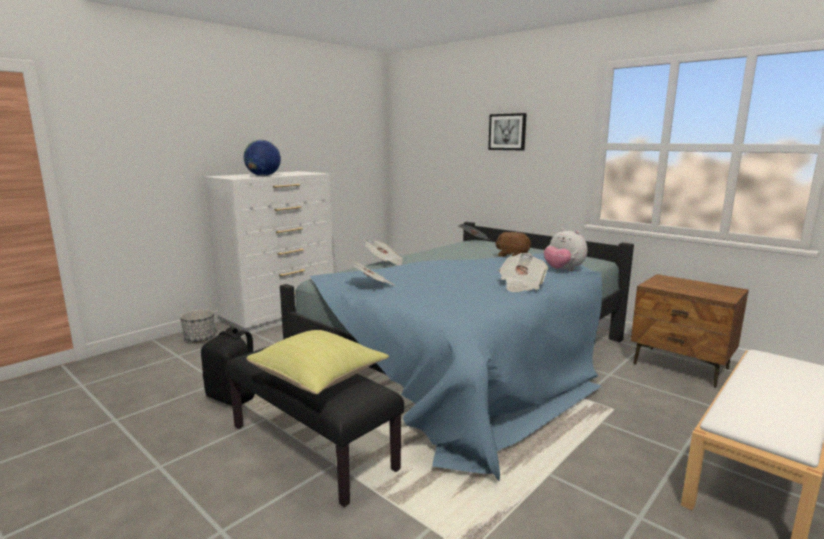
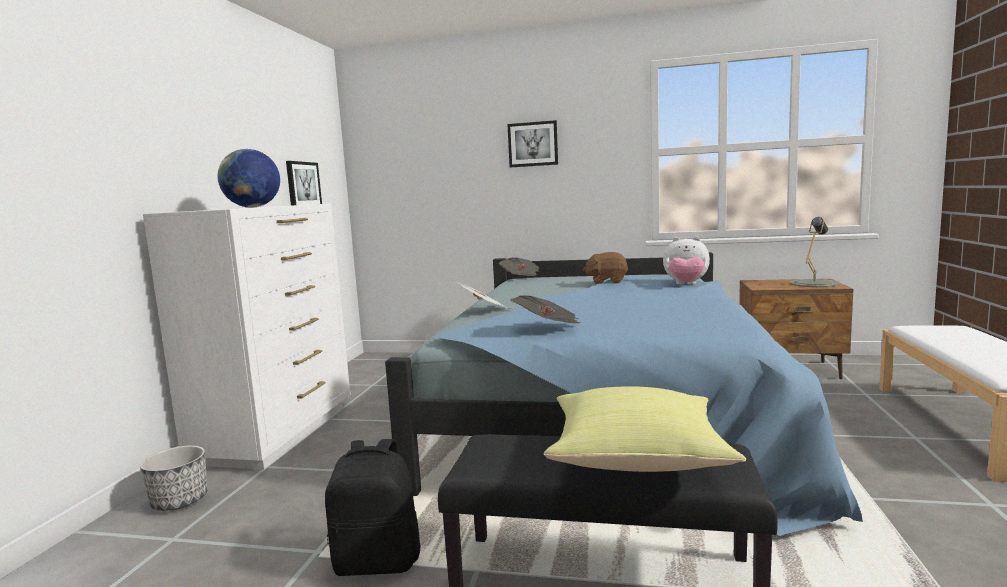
camera: 30 degrees left, 5 degrees down
newspaper [499,253,548,292] -> none
none -> picture [286,161,322,206]
none -> grey table lamp [790,217,840,287]

